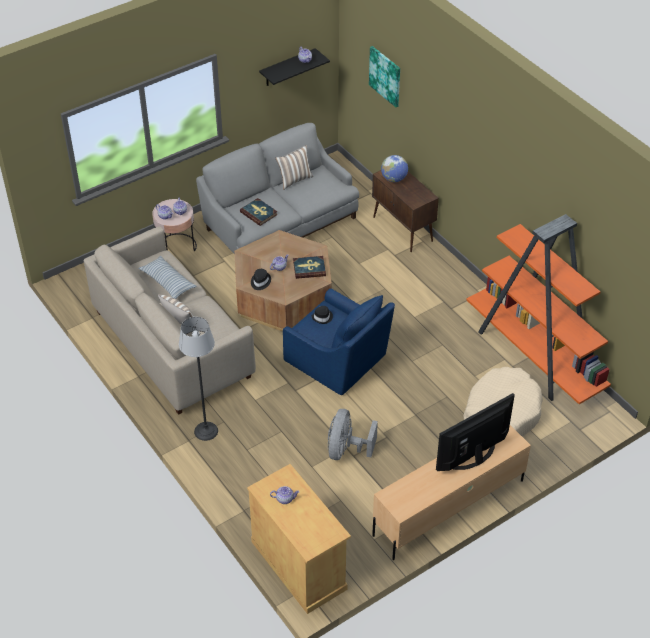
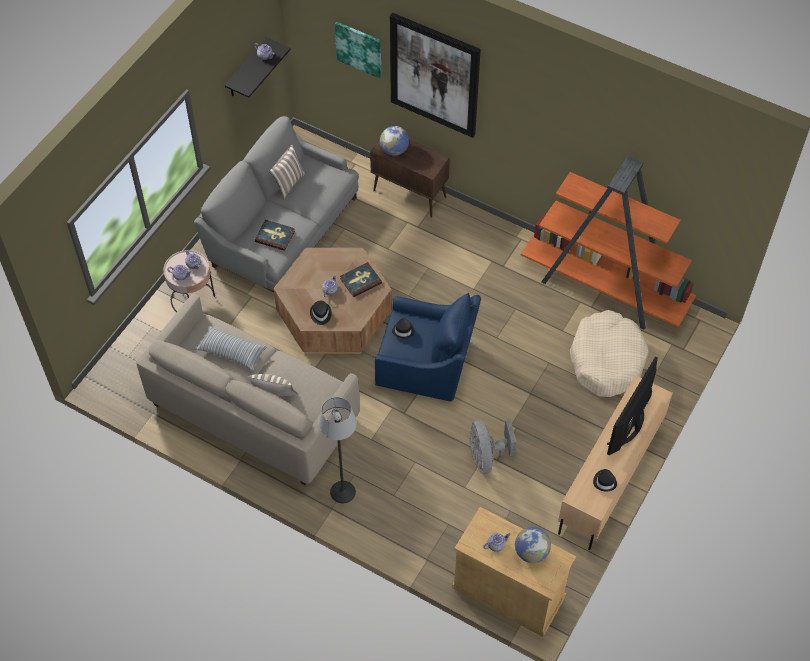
camera: 25 degrees left, 10 degrees up
none -> picture [390,13,481,138]
none -> globe [515,527,551,563]
none -> black hat [593,469,617,491]

